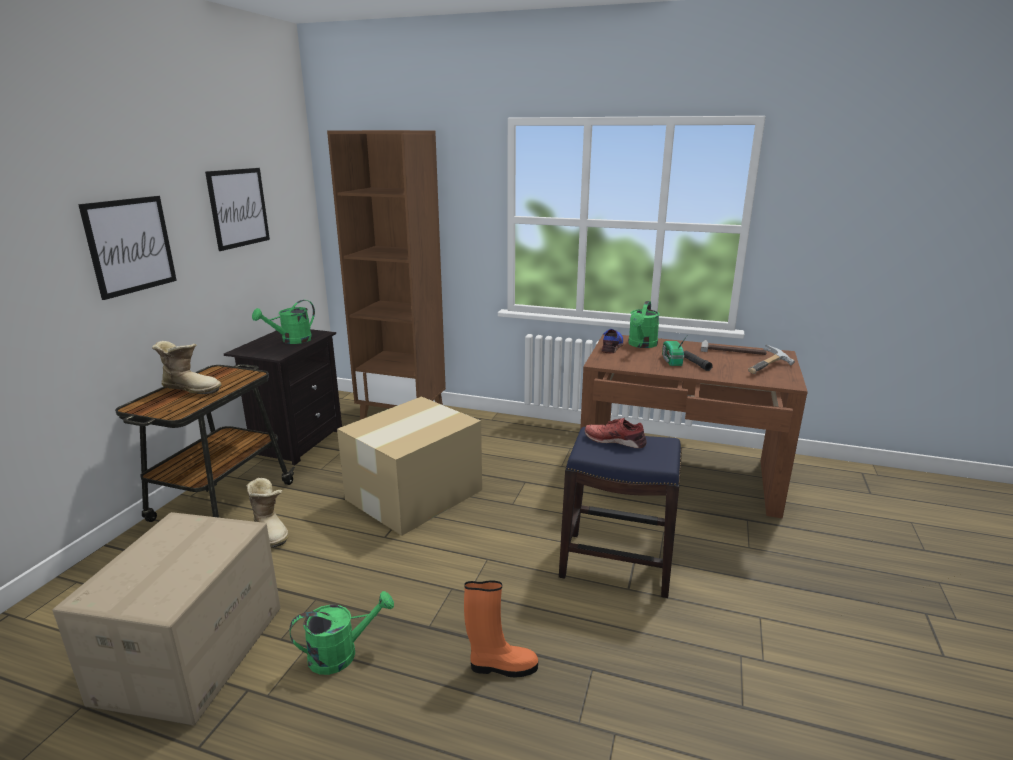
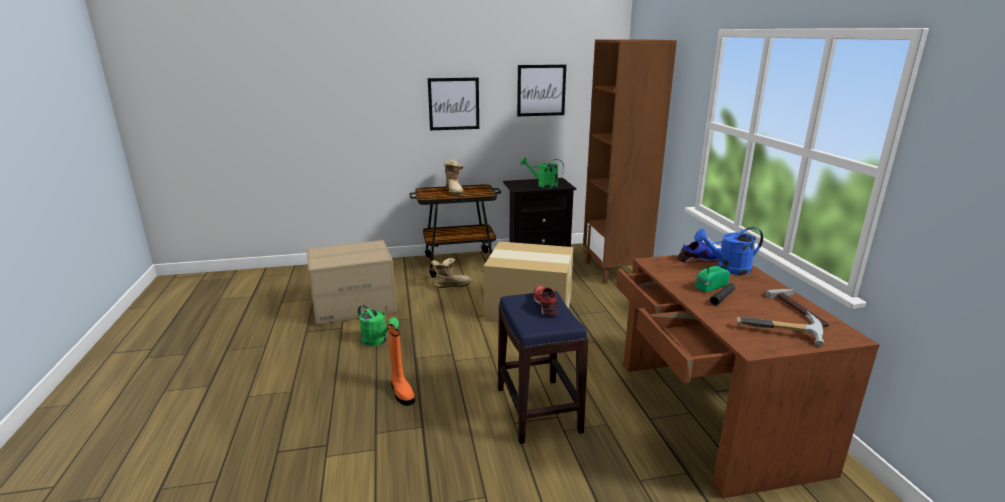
camera: 60 degrees right, 0 degrees up
boot [246,478,289,547] -> boot turned 135 degrees counterclockwise [431,258,471,288]
green watering can [628,301,660,348] -> blue watering can [694,227,763,275]

